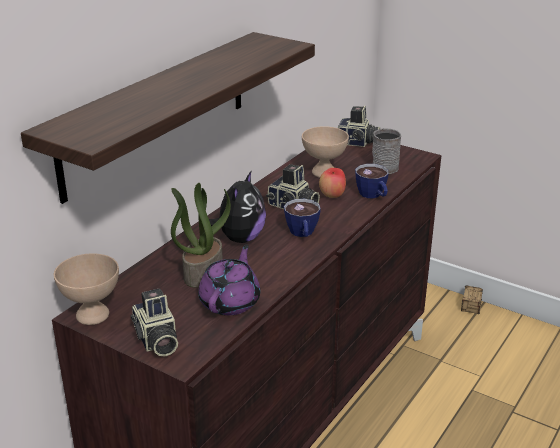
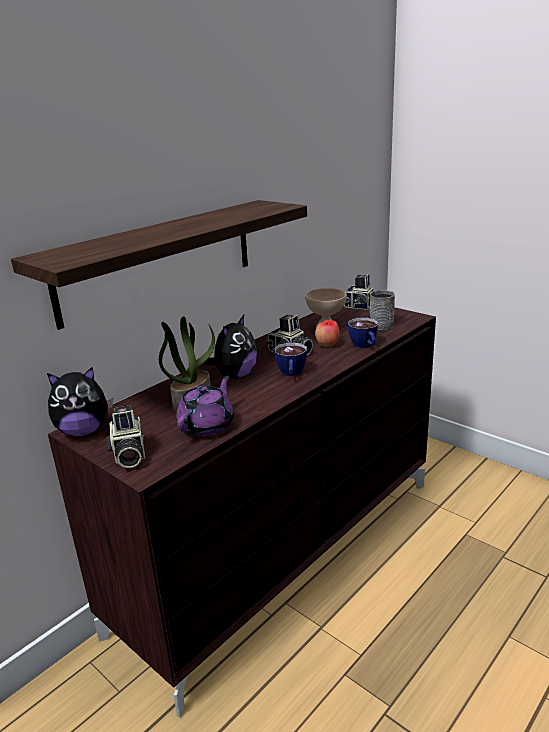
camera: 10 degrees right, 5 degrees down
beige bowl [54,253,119,325] -> plush toy [47,367,113,437]
storage box [461,285,483,314] -> none

